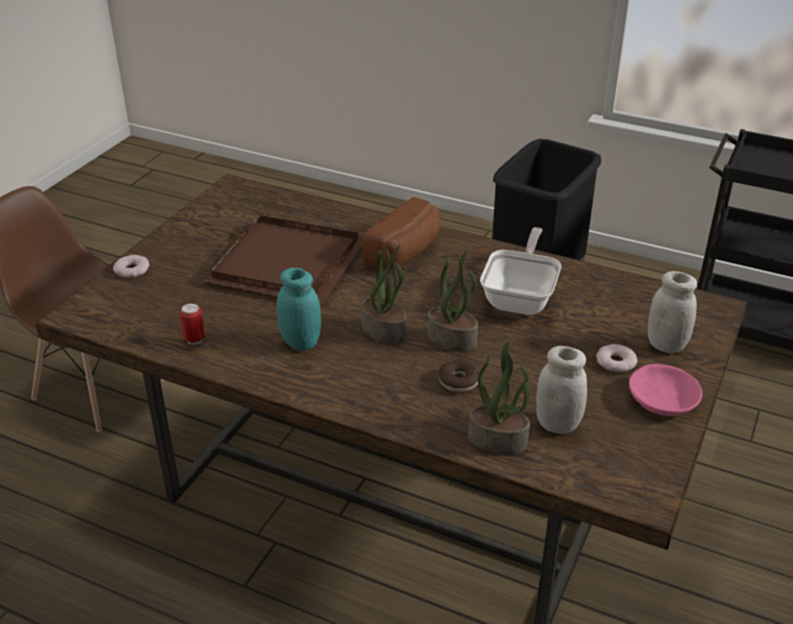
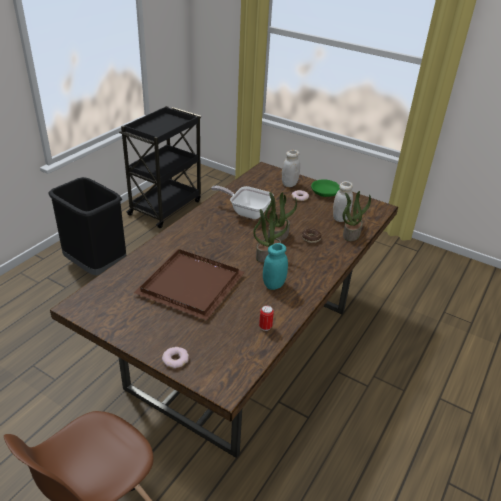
camera: 85 degrees left, 0 degrees up
bread [362,197,440,269] -> none
pink bowl [629,364,702,416] -> green bowl [311,179,340,197]

